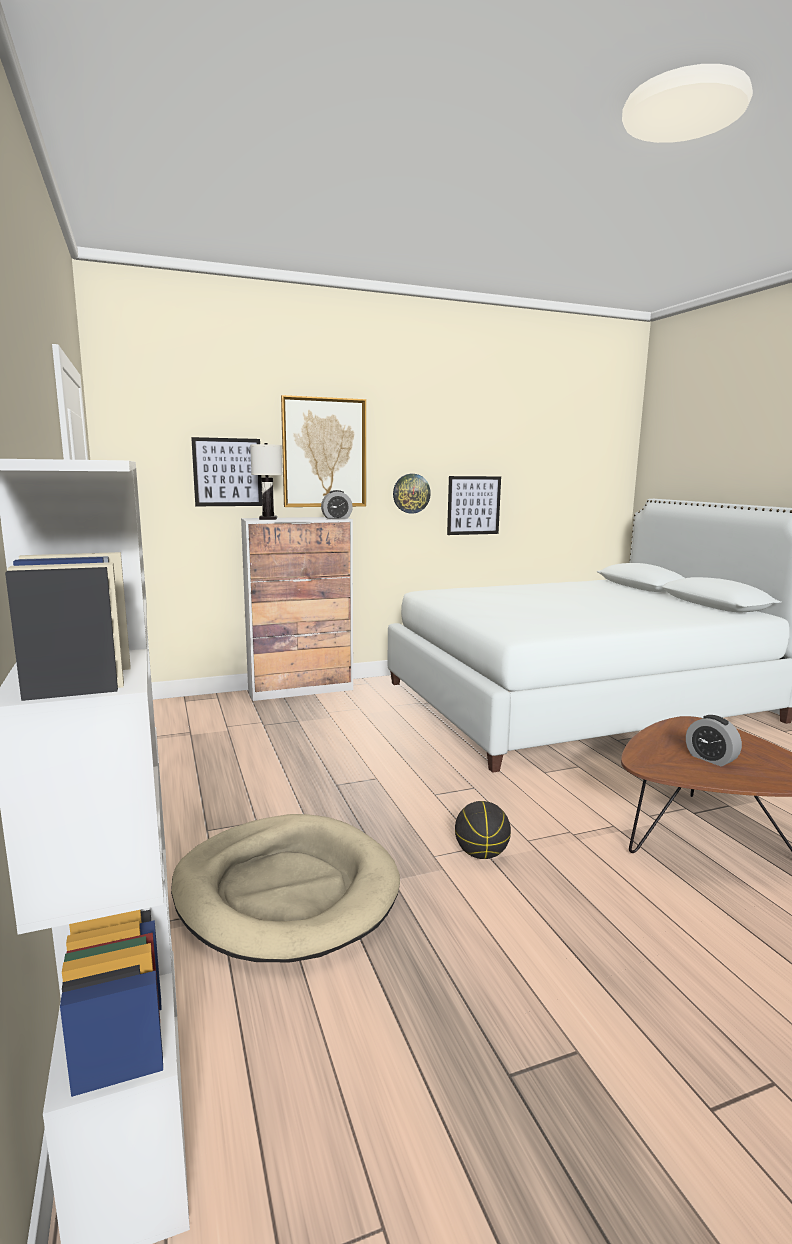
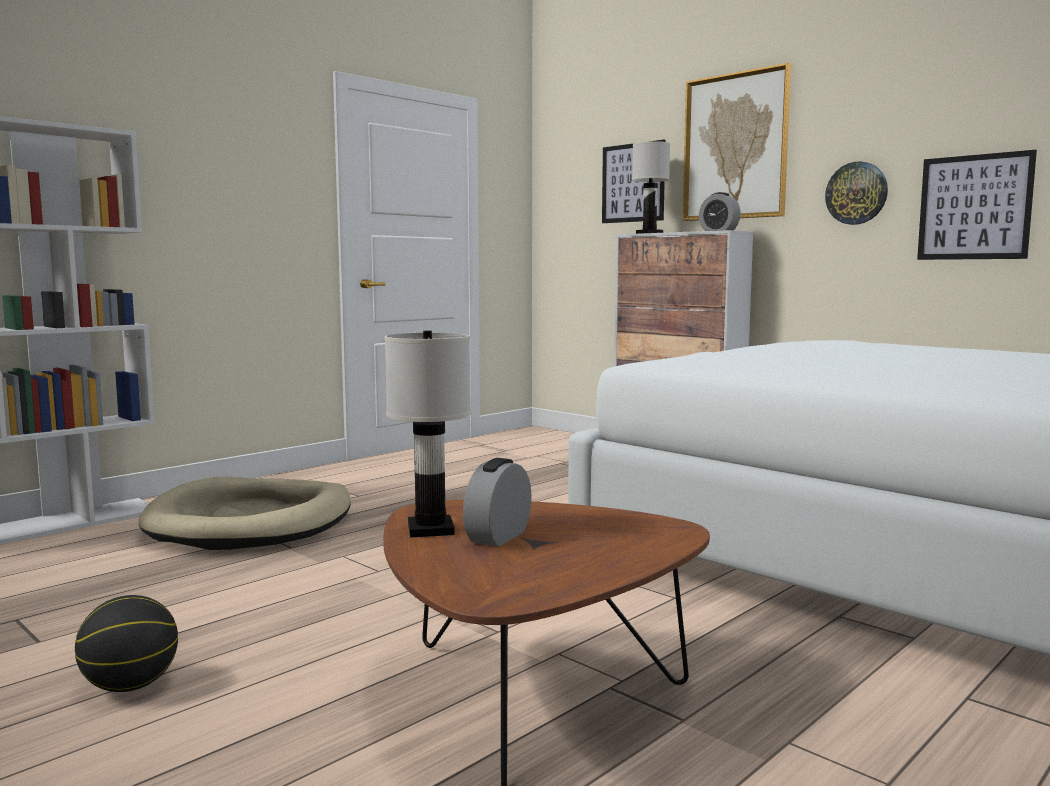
camera: 65 degrees right, 5 degrees down
basketball [455,801,511,859] -> basketball moved to [75,595,178,692]
none -> white table lamp [385,331,471,538]

